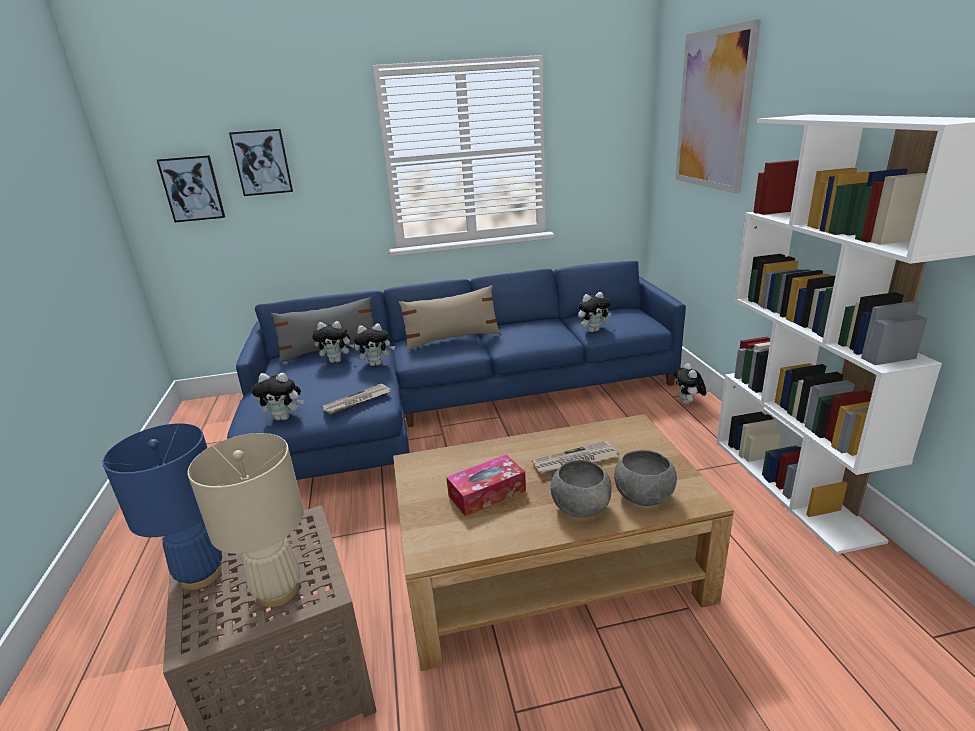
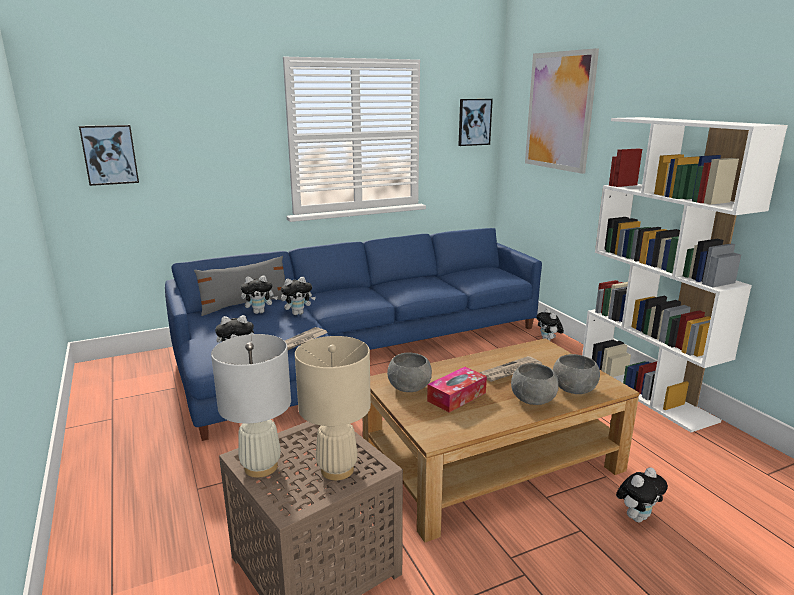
camera: 15 degrees left, 5 degrees down
blue table lamp [102,423,222,590] -> white table lamp [211,334,291,478]
picture [229,129,293,196] -> picture moved to [458,99,493,146]
beige pillow [399,285,501,351] -> none
plush toy [578,292,612,332] -> plush toy moved to [616,467,668,522]
none -> grey bowl [387,352,432,392]

